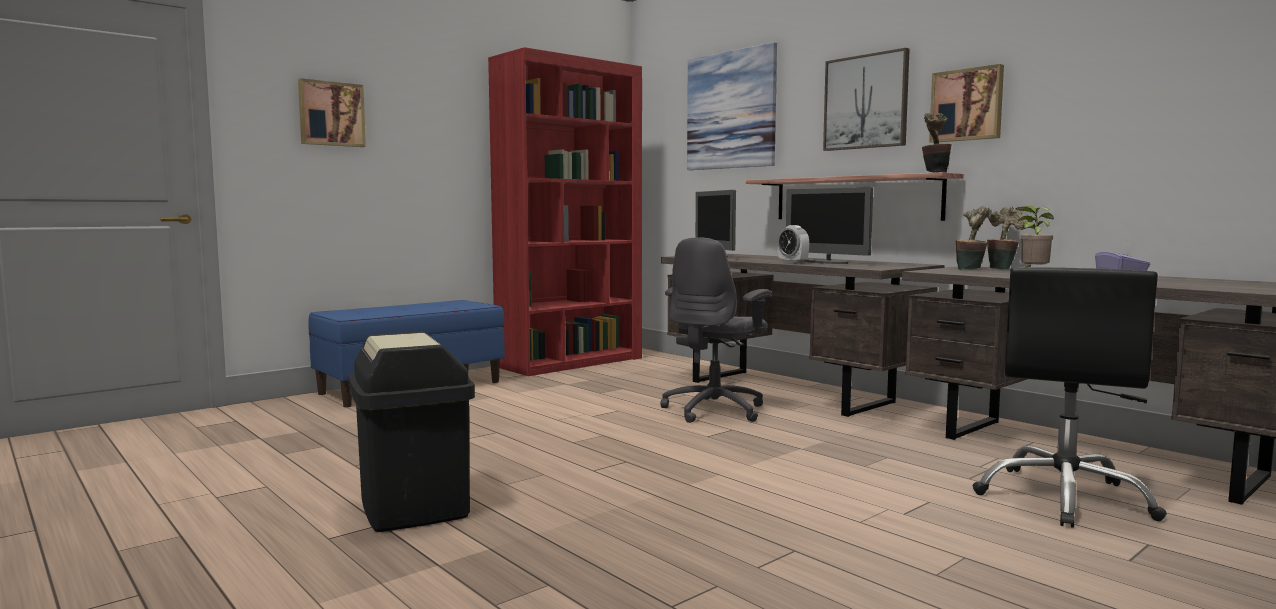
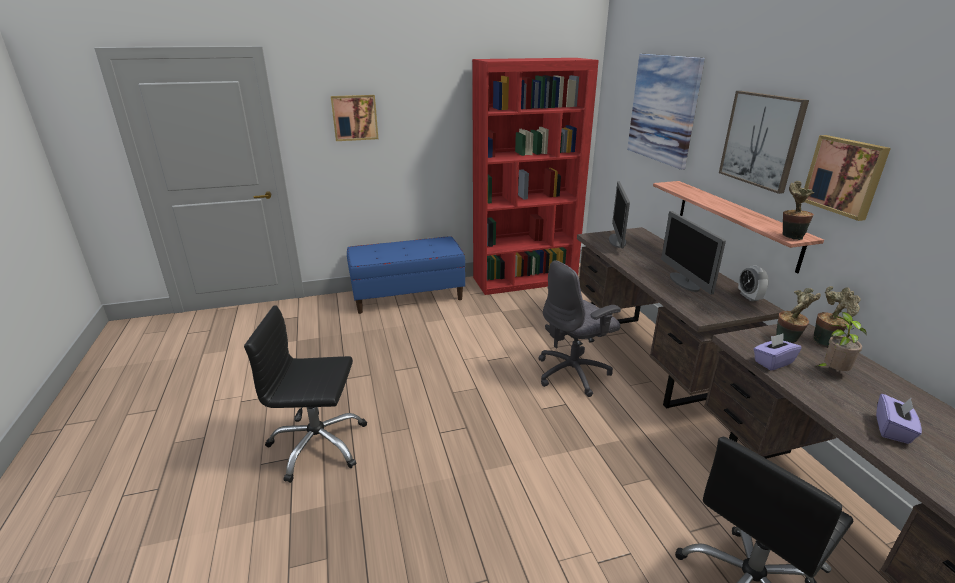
camera: 25 degrees right, 20 degrees up
black trash can [349,332,475,532] -> black office chair [244,305,367,483]
alarm clock [778,225,809,263] -> alarm clock moved to [738,266,769,301]
none -> purple tissue box [754,333,802,371]

